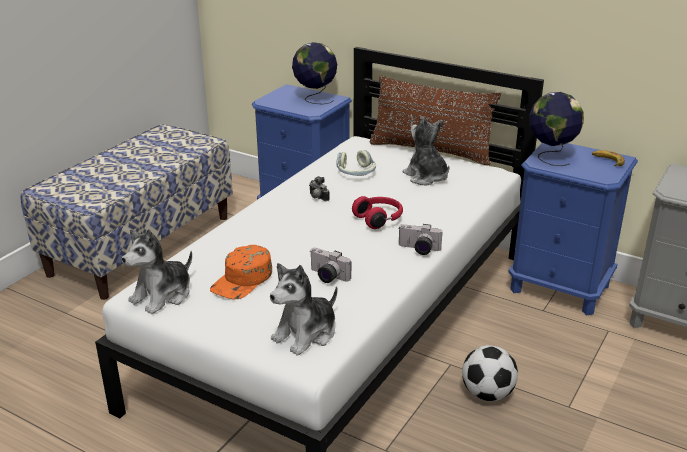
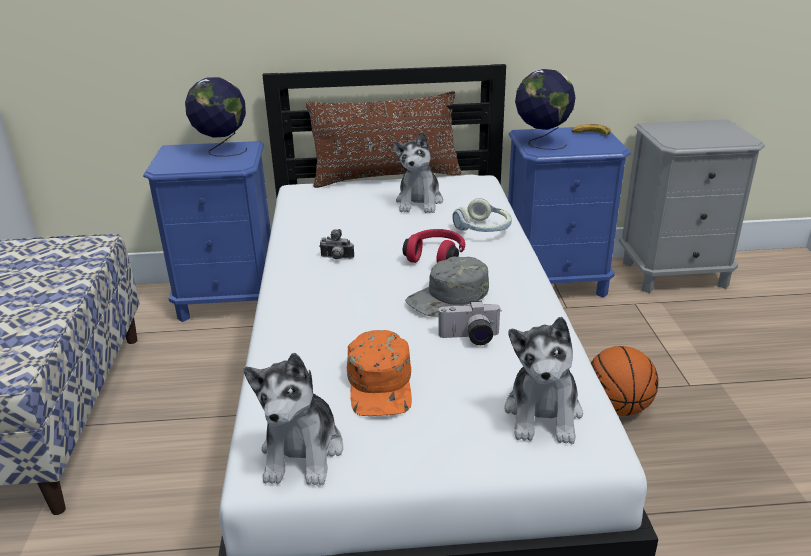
camera: 35 degrees left, 0 degrees up
headphones [336,150,376,176] -> headphones moved to [453,198,512,232]
camera [399,224,443,255] -> none
plush toy [403,117,449,185] -> plush toy turned 105 degrees counterclockwise [393,132,443,213]
football [462,345,518,401] -> basketball [591,346,659,416]
none -> grey cap [405,257,489,317]

